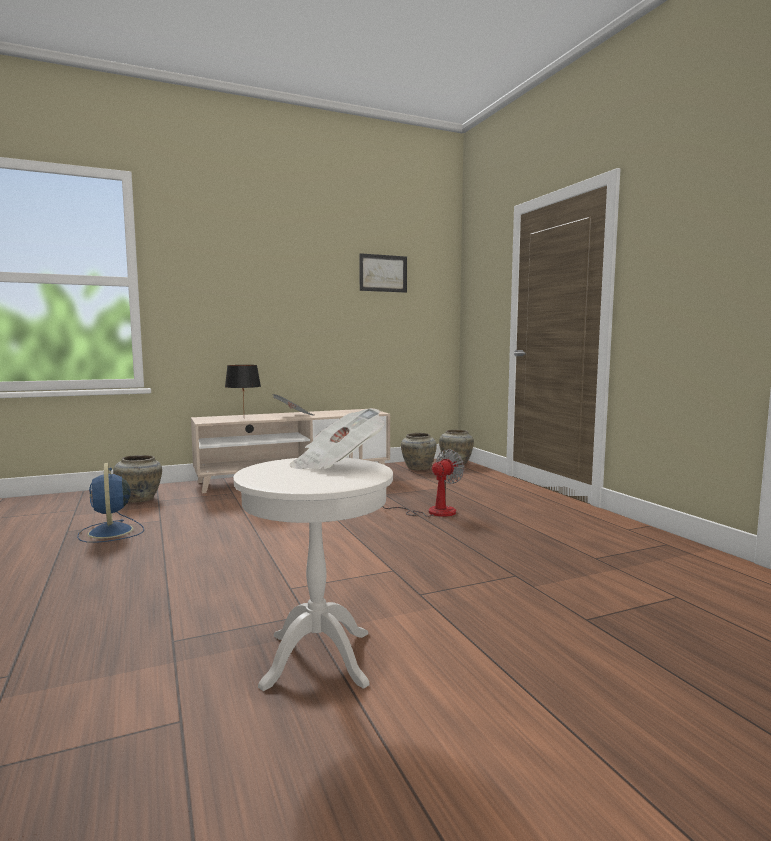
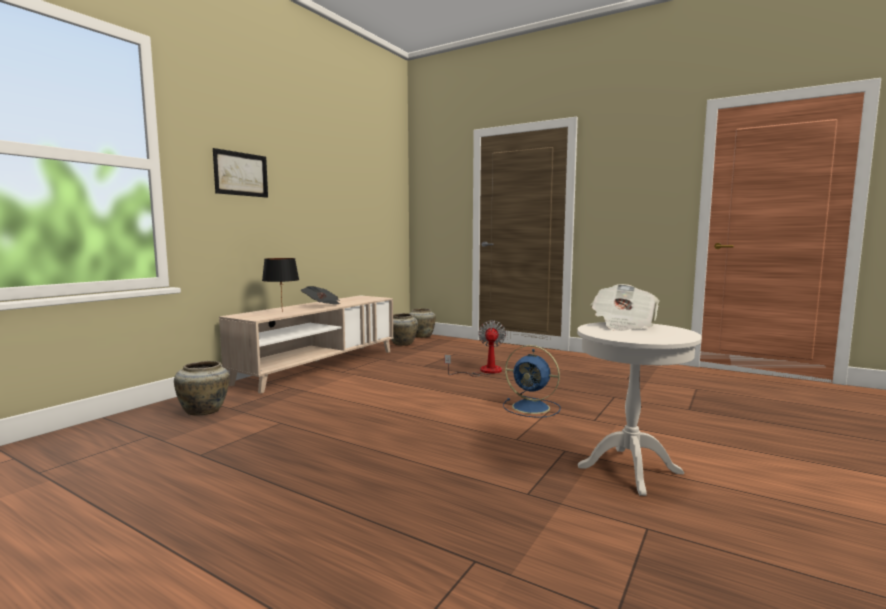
camera: 35 degrees left, 0 degrees up
blue fan [77,463,144,543] -> blue fan moved to [503,345,561,418]
picture [359,253,407,293] -> picture moved to [213,148,268,198]

